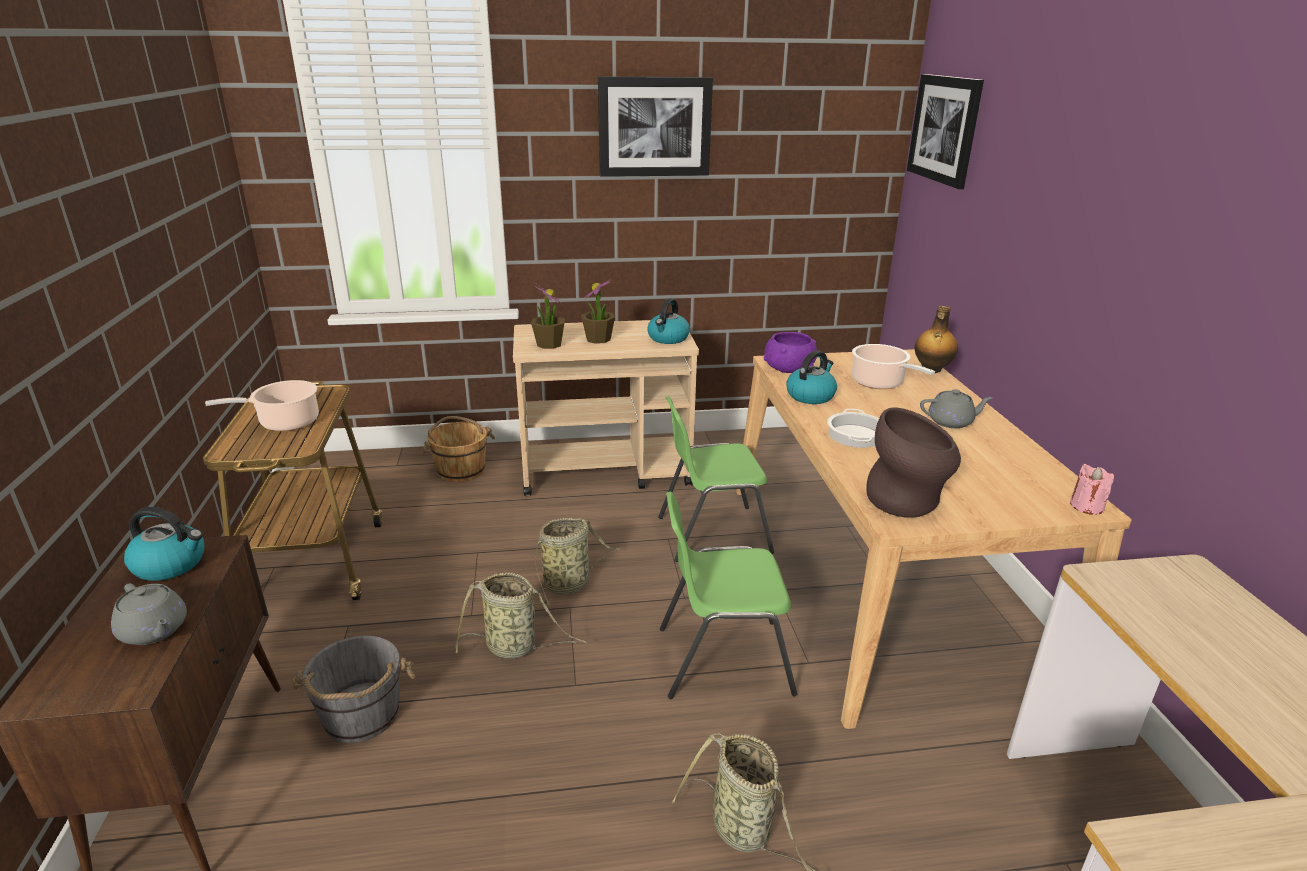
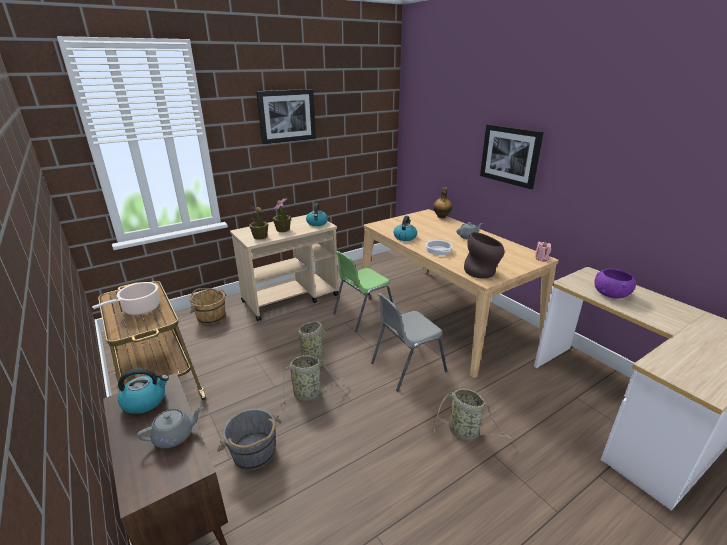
camera: 25 degrees left, 0 degrees up
grey teapot [111,583,187,645] -> grey teapot turned 45 degrees counterclockwise [137,407,203,448]
green chair [660,492,797,699] -> grey chair [371,293,447,391]
purple bowl [764,332,817,373] -> purple bowl moved to [595,269,636,298]
cooking pot [852,344,935,389] -> none
picture [907,74,984,189] -> picture moved to [480,124,544,189]

